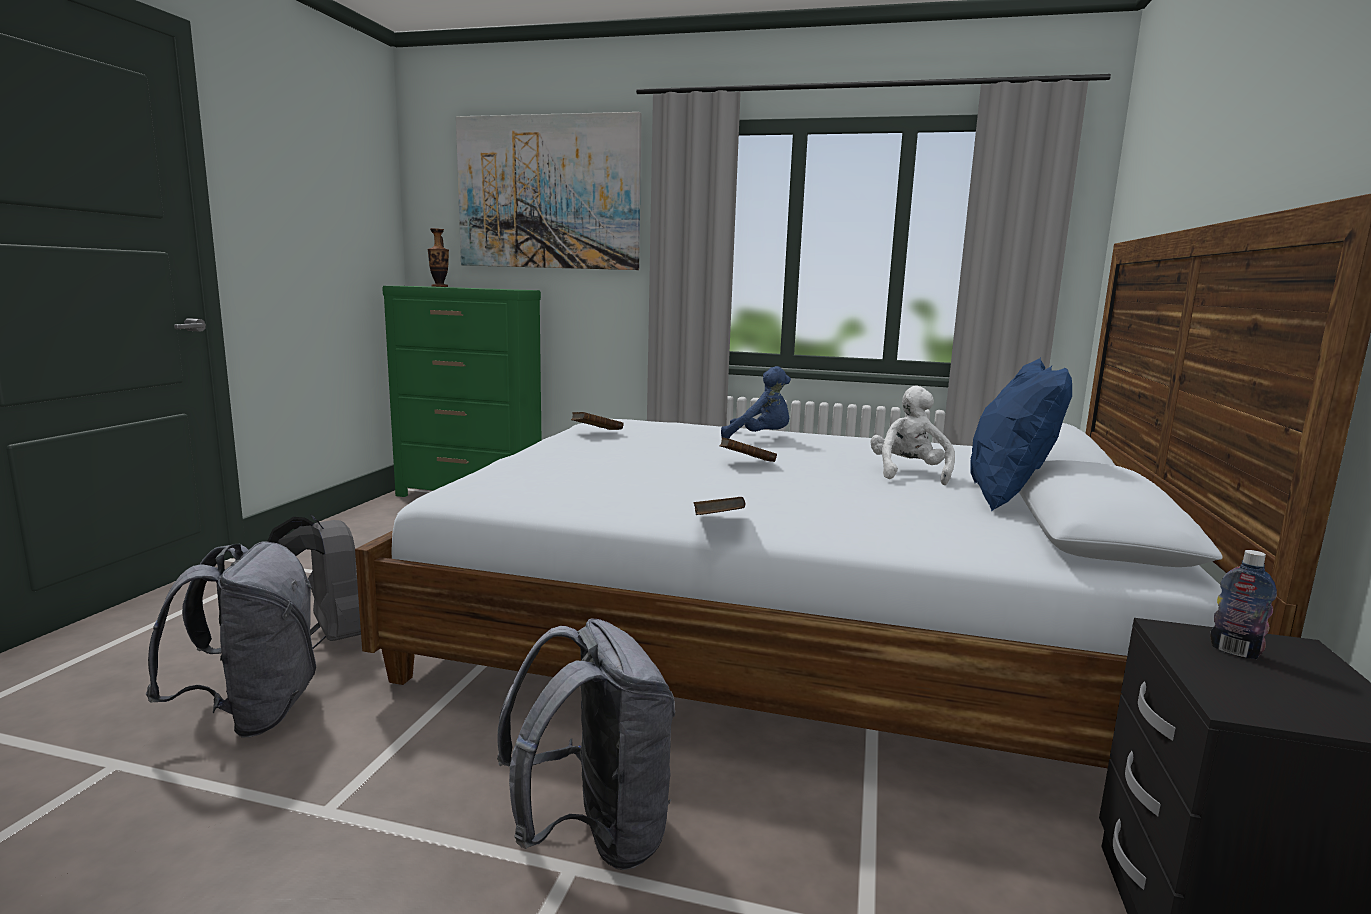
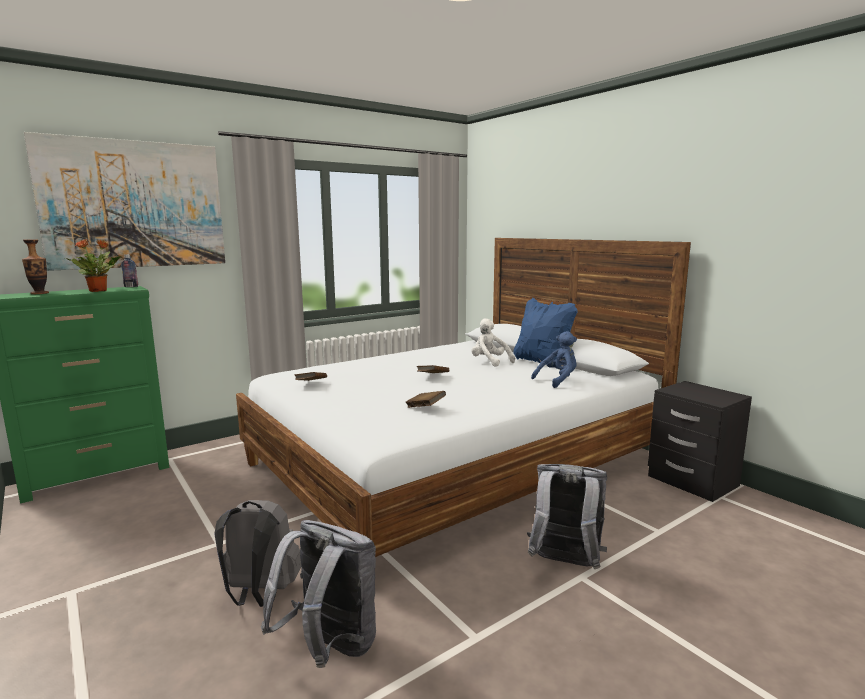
camera: 50 degrees left, 0 degrees up
brown book [693,497,745,515] -> brown book moved to [405,391,446,408]
blue plush toy [721,366,791,439] -> blue plush toy moved to [531,331,577,388]
bottle [1210,550,1277,659] -> bottle moved to [121,254,138,287]
none -> potted plant [65,239,121,292]

